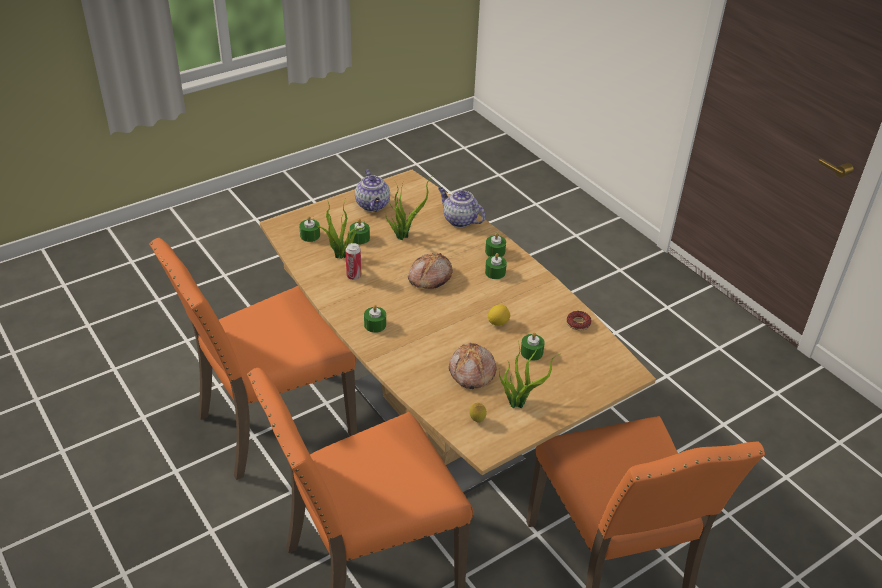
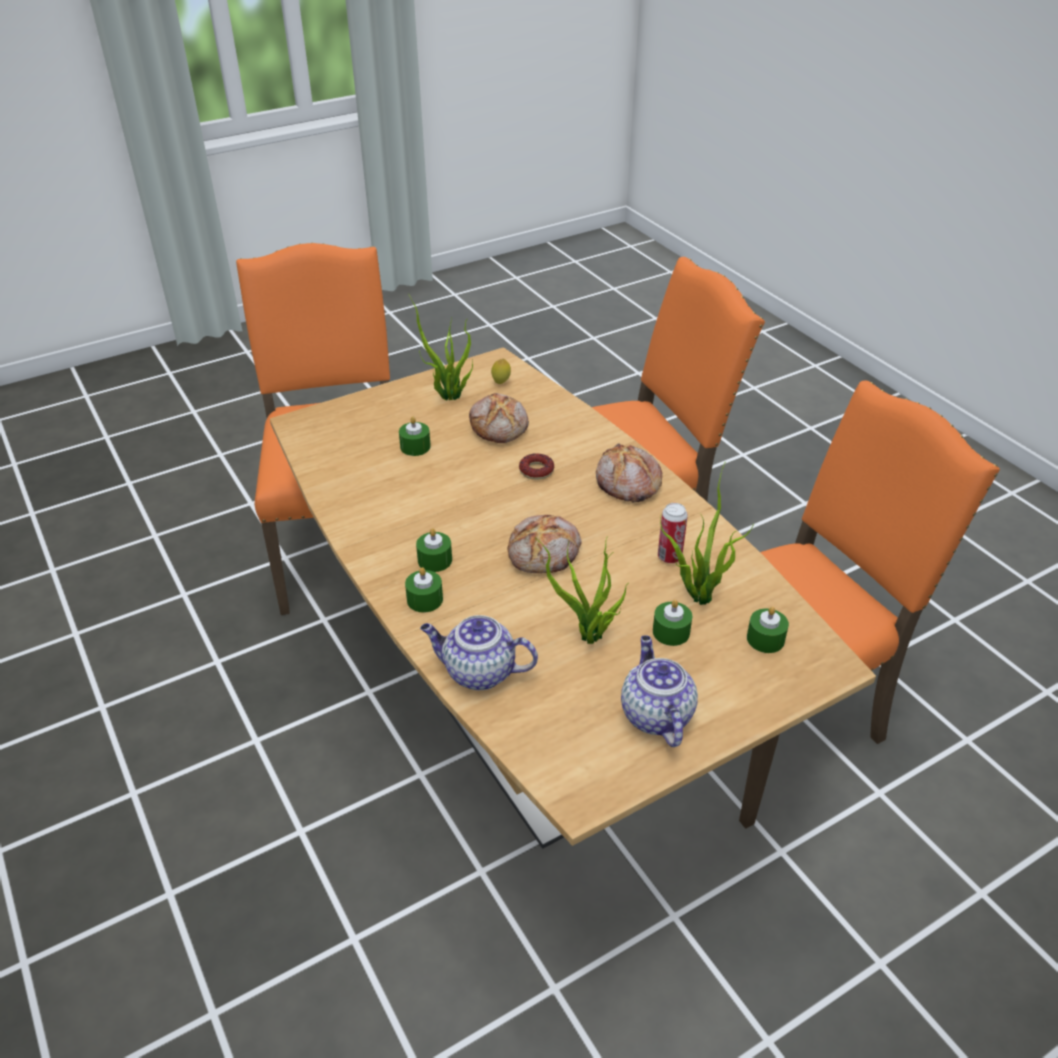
camera: 175 degrees left, 0 degrees up
green candle [364,305,386,333] -> bread [596,444,662,502]
teapot [438,188,485,228] -> teapot turned 150 degrees clockwise [420,615,538,690]
lemon [488,304,510,326] -> none
donut [567,311,592,331] -> donut moved to [519,453,554,480]

